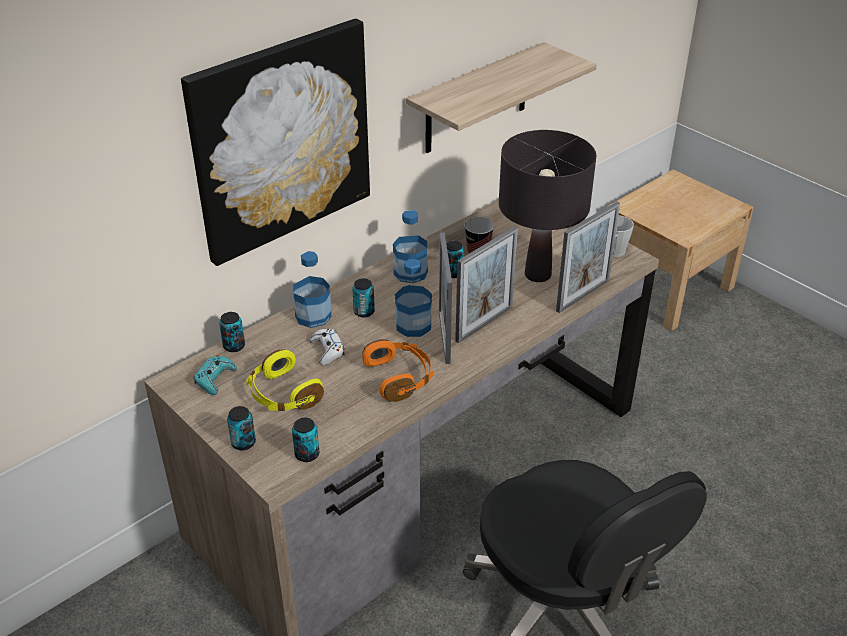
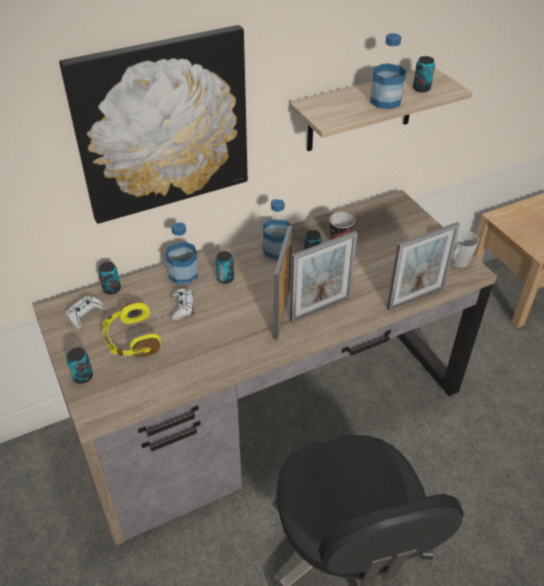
camera: 15 degrees right, 5 degrees up
turquoise game controller [194,355,237,395] -> white game controller [66,296,105,329]
can [292,418,319,462] -> can moved to [413,56,435,92]
orange headphones [362,339,433,402] -> none
bottle [395,259,432,337] -> bottle moved to [370,33,406,109]
black table lamp [499,130,596,282] -> none

